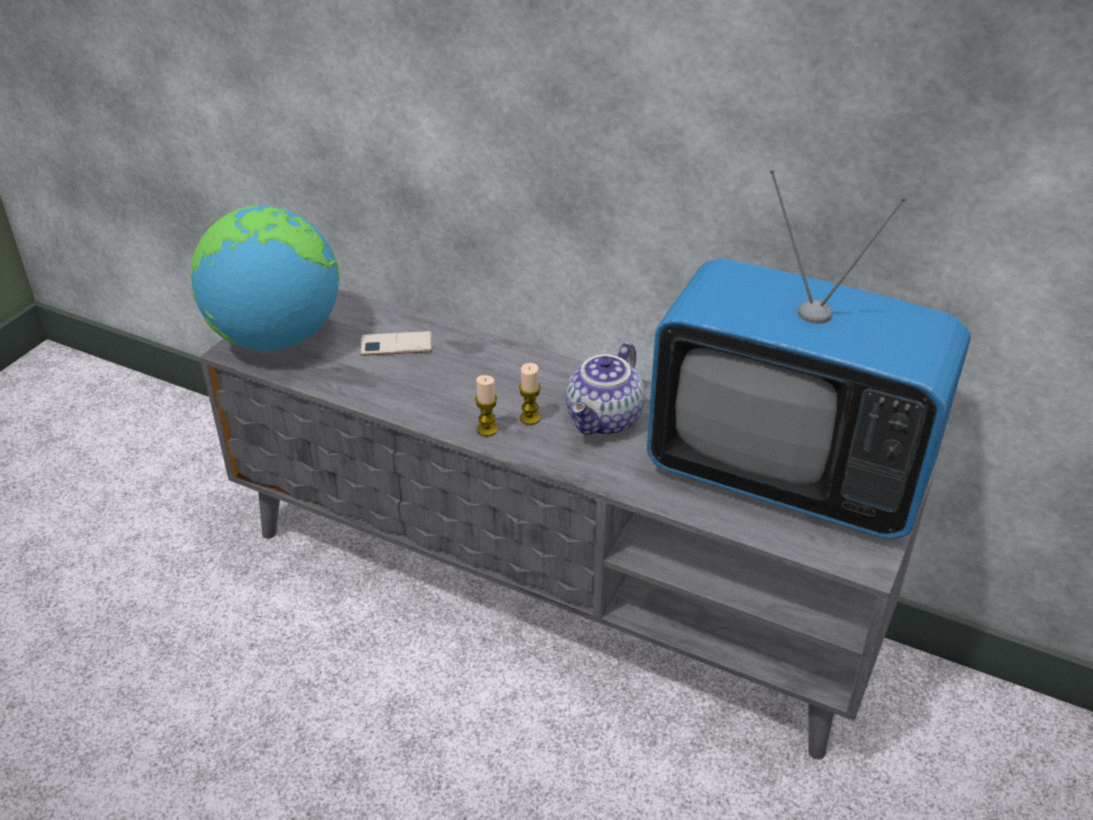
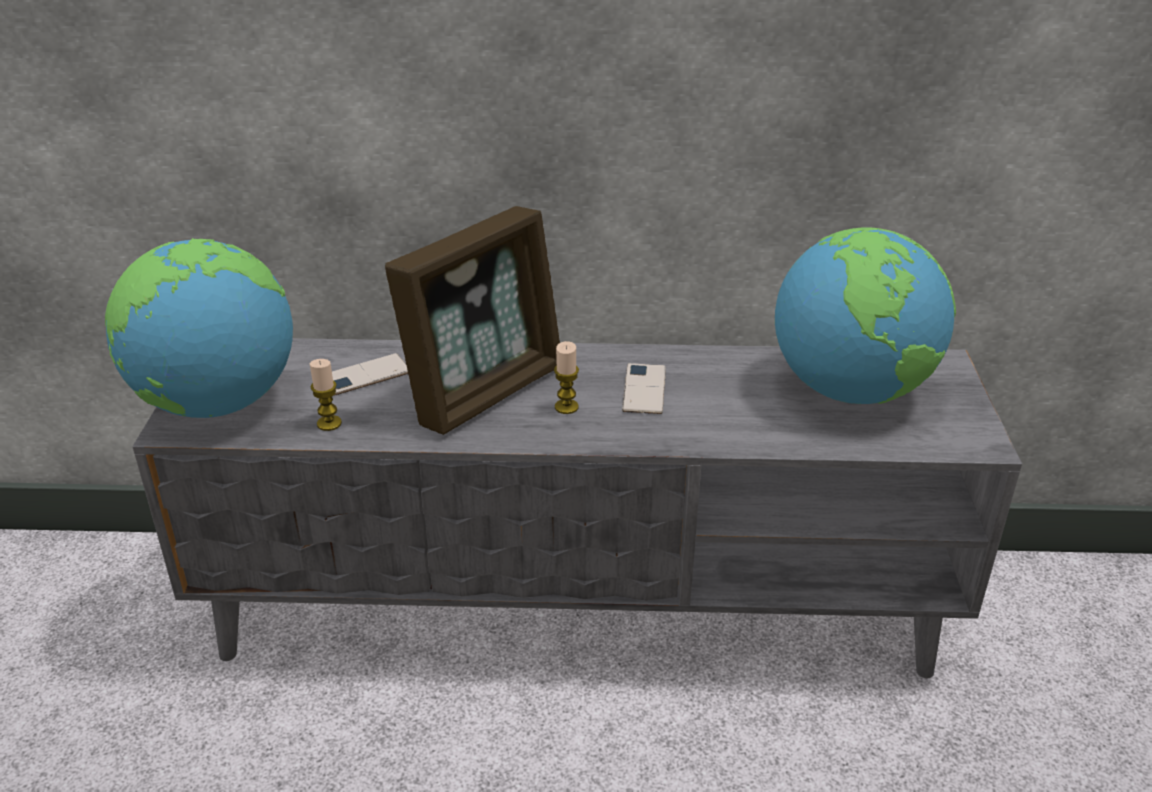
camera: 25 degrees left, 5 degrees down
candle [475,375,498,436] -> candle moved to [310,359,342,431]
teapot [566,342,645,436] -> phone [622,363,666,414]
television [647,170,971,539] -> globe [775,228,956,404]
none -> picture frame [385,206,560,435]

